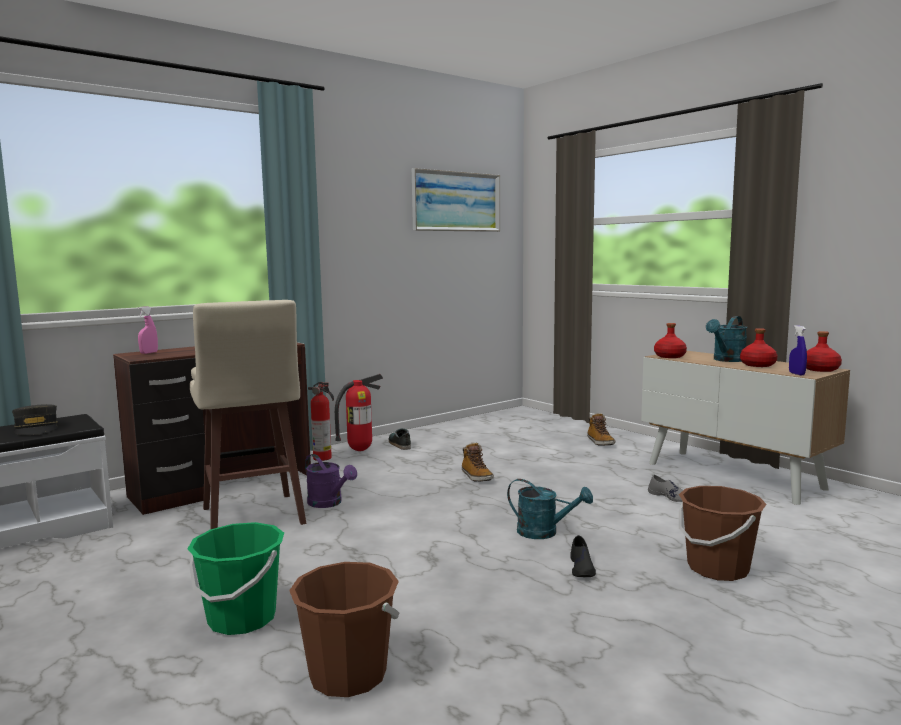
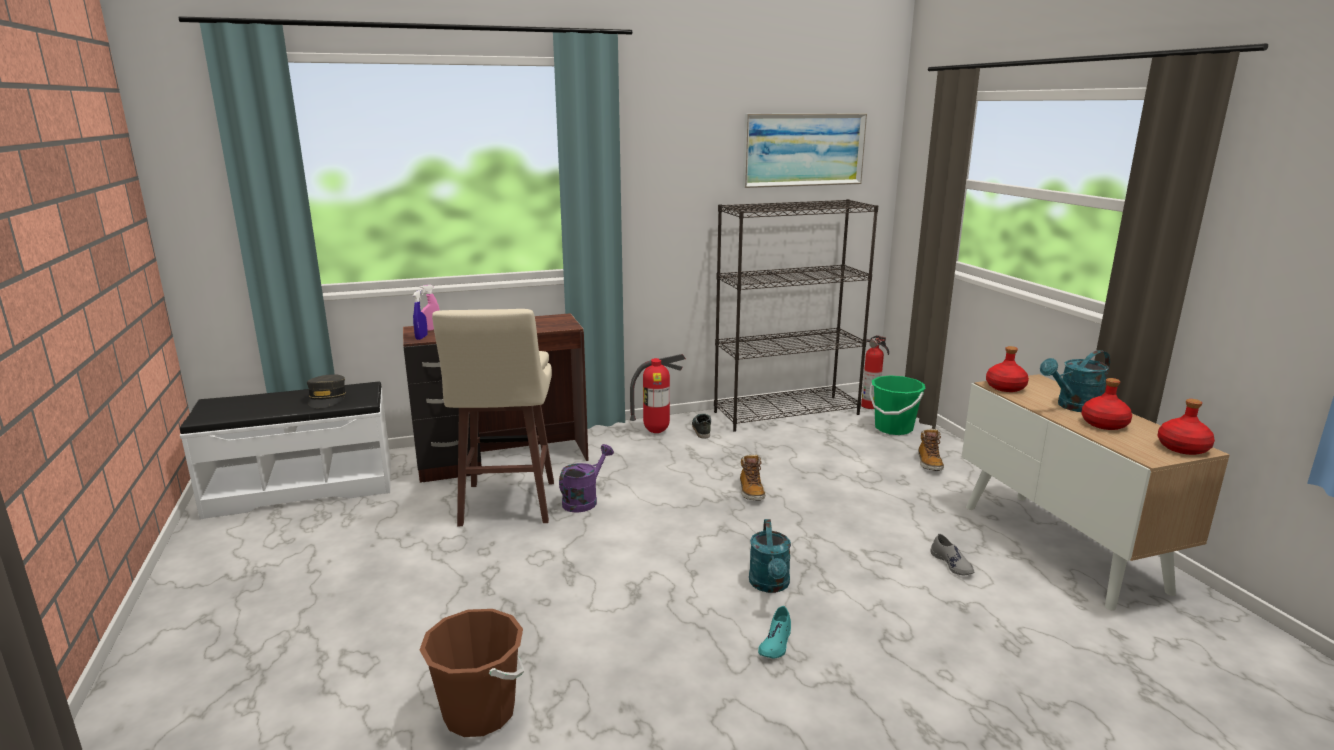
camera: 20 degrees right, 10 degrees up
green bucket [187,522,284,635] -> green bucket moved to [869,376,926,435]
purple watering can [305,454,357,508] -> purple watering can turned 120 degrees counterclockwise [559,444,614,513]
fire extinguisher [308,382,334,461] -> fire extinguisher moved to [861,335,889,409]
turquoise watering can [507,479,593,539] -> turquoise watering can turned 45 degrees clockwise [749,519,791,593]
black shoe [571,535,596,577] -> turquoise shoe [758,606,791,659]
brown bucket [679,486,767,581] -> none
blue spray bottle [789,325,807,375] -> blue spray bottle moved to [413,290,428,340]
none -> black bookcase [714,199,878,432]

